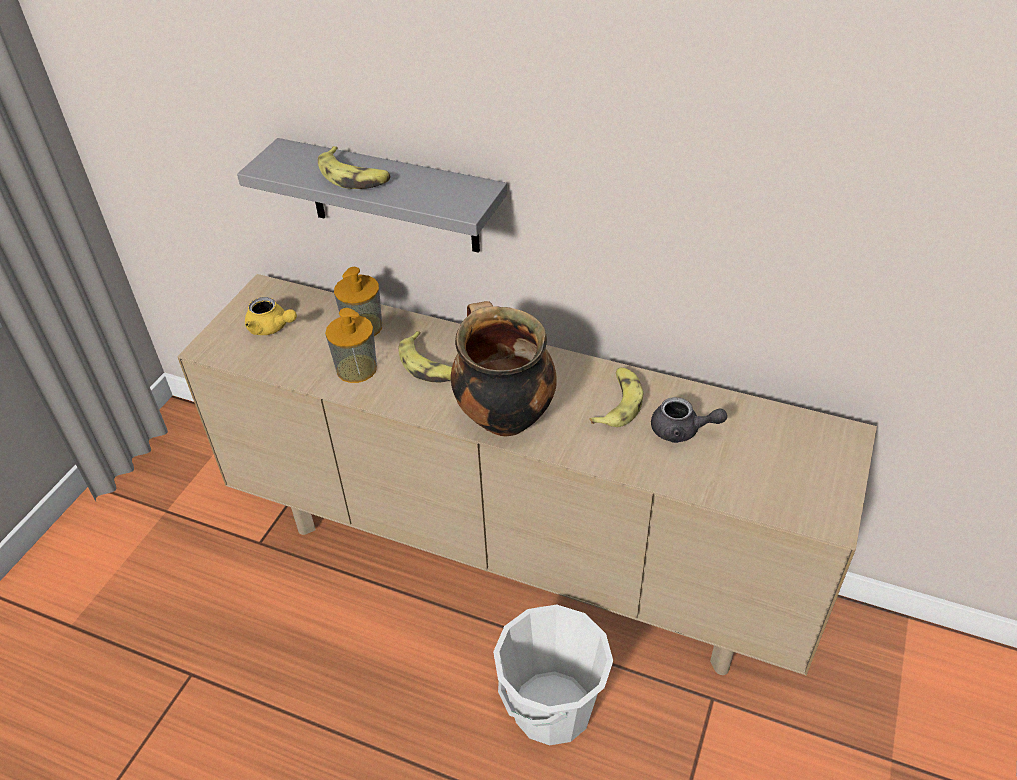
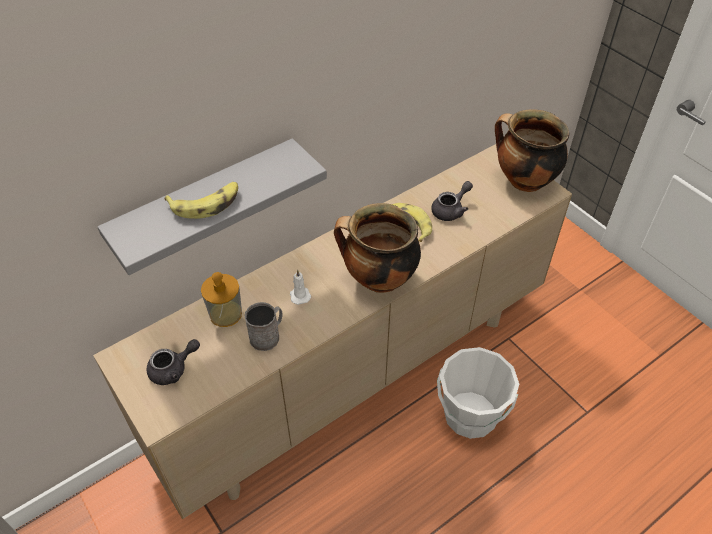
camera: 60 degrees left, 5 degrees up
yellow teapot [245,297,297,335] -> grey teapot [146,339,200,385]
soap dispenser [325,308,377,383] -> grey mug [245,302,283,351]
banana [398,331,452,382] -> white candle [290,270,311,305]
none -> cooking pot [495,109,569,192]

